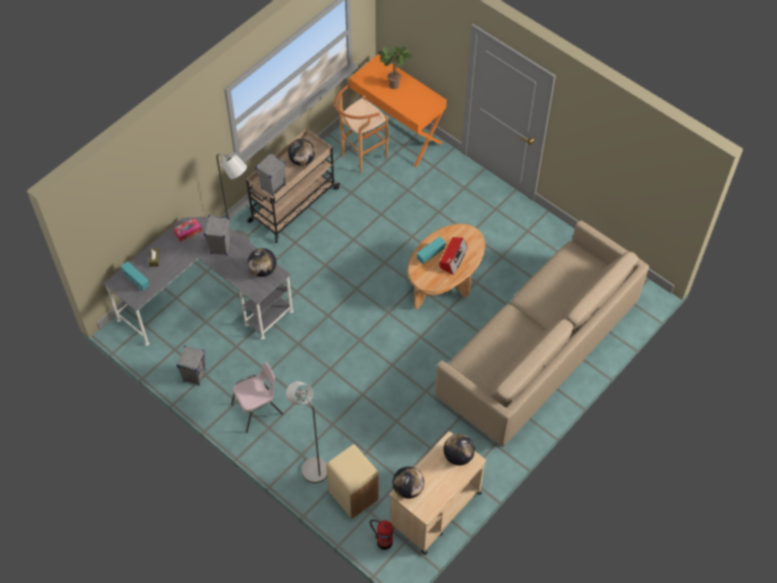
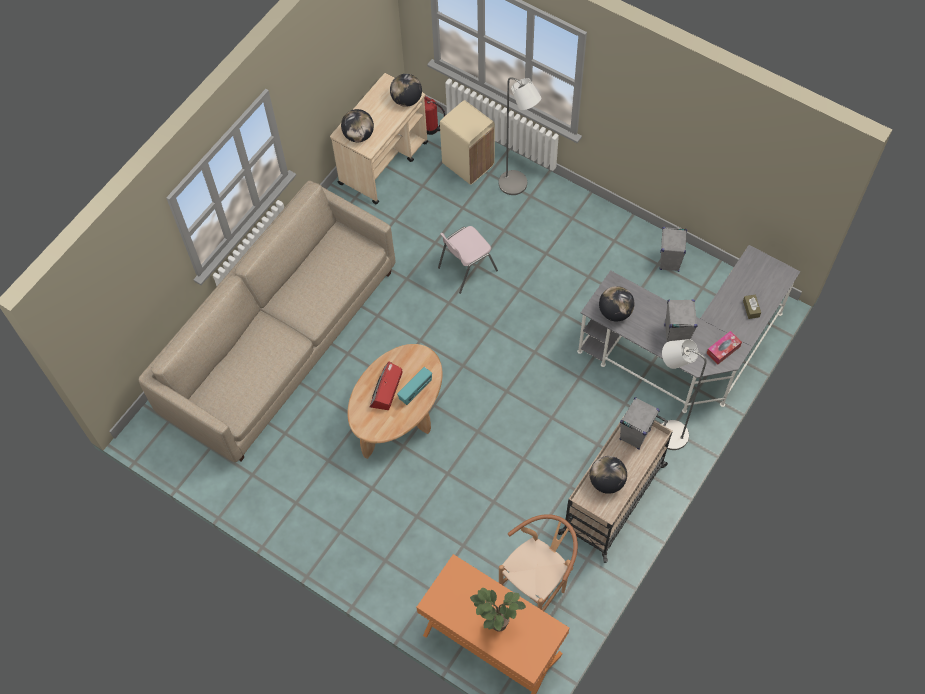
camera: 175 degrees right, 5 degrees up
radio [121,261,149,291] -> none
pink chair [231,362,283,433] -> pink chair moved to [438,226,498,294]

